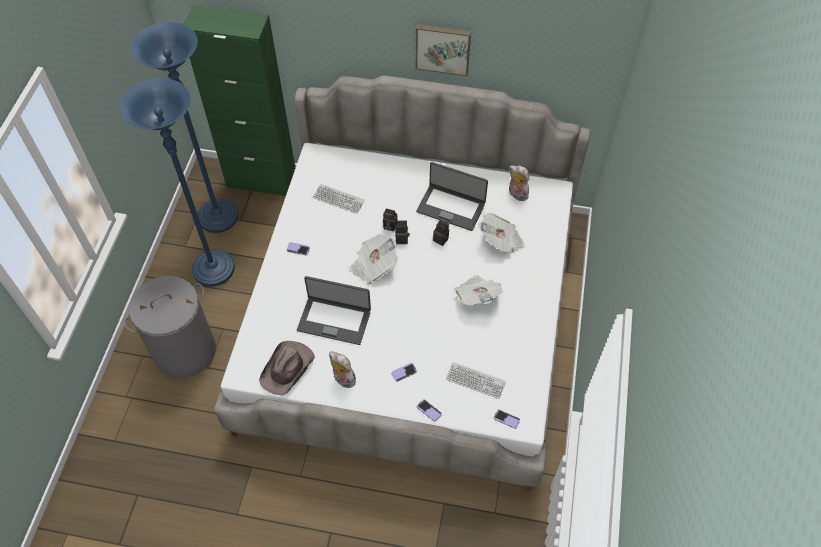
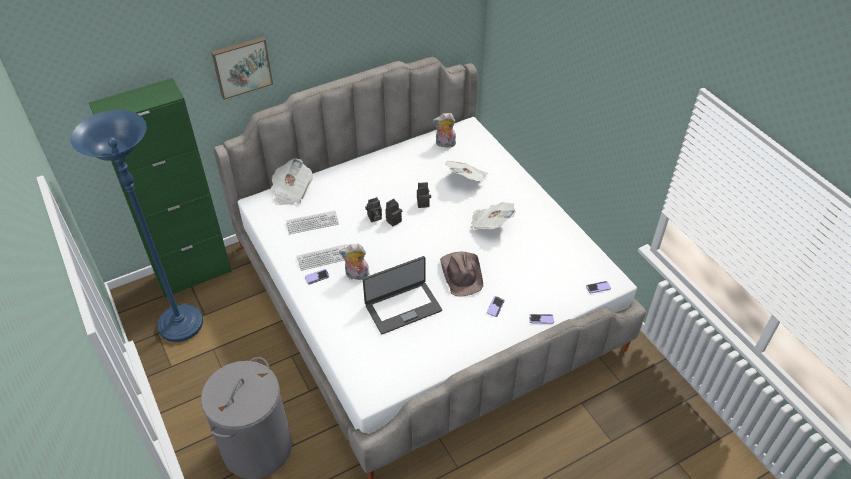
camera: 40 degrees left, 10 degrees down
blue floor lamp [120,78,235,287] -> none
brown hat [259,341,315,395] -> brown hat moved to [440,252,483,297]
plush toy [329,352,357,388] -> plush toy moved to [339,244,369,280]
newspaper [349,234,398,284] -> newspaper moved to [271,158,313,205]
picture [416,24,471,76] -> picture moved to [211,37,273,100]
laptop [416,162,488,231] -> none
keyboard [446,362,506,399] -> keyboard moved to [297,244,348,271]

